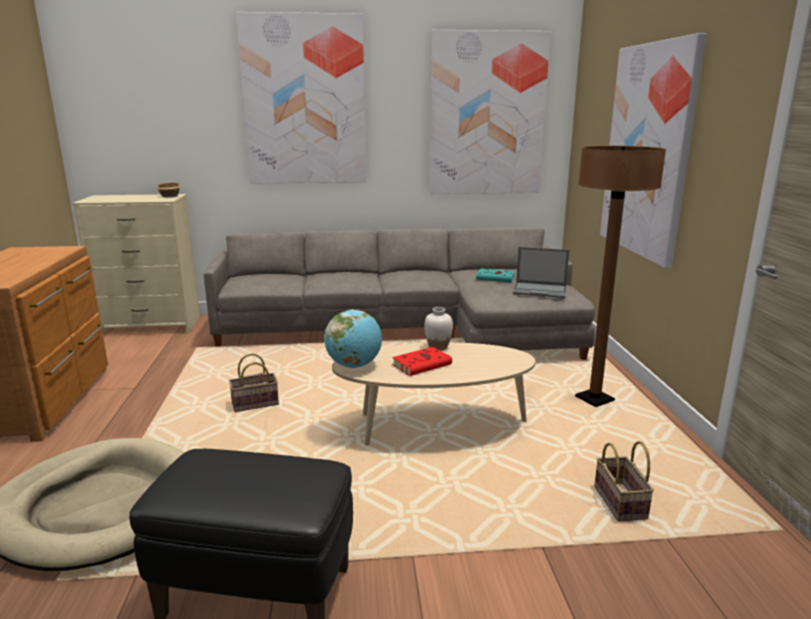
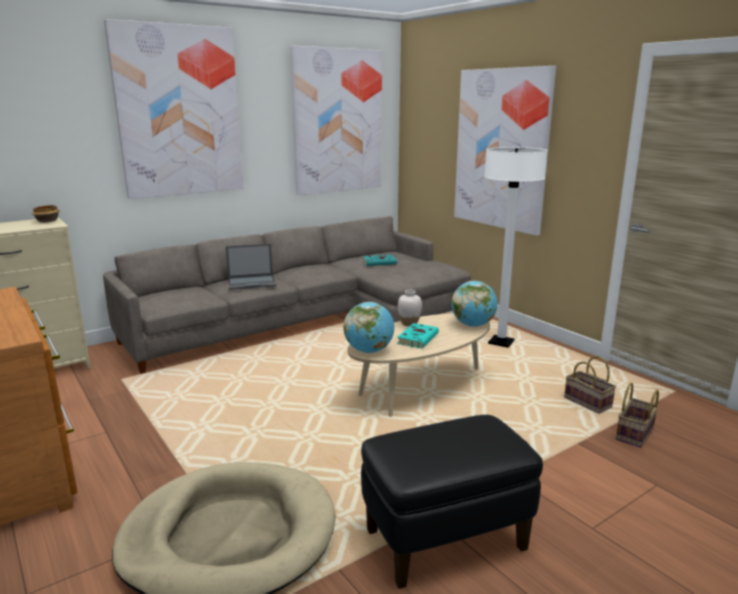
camera: 30 degrees left, 0 degrees up
basket [229,353,279,412] -> basket moved to [616,383,659,448]
red book [392,347,452,376] -> turquoise book [397,323,439,348]
laptop [513,247,569,298] -> laptop moved to [225,244,276,290]
brown floor lamp [575,146,666,407] -> white floor lamp [484,147,548,348]
none -> globe [451,281,497,327]

